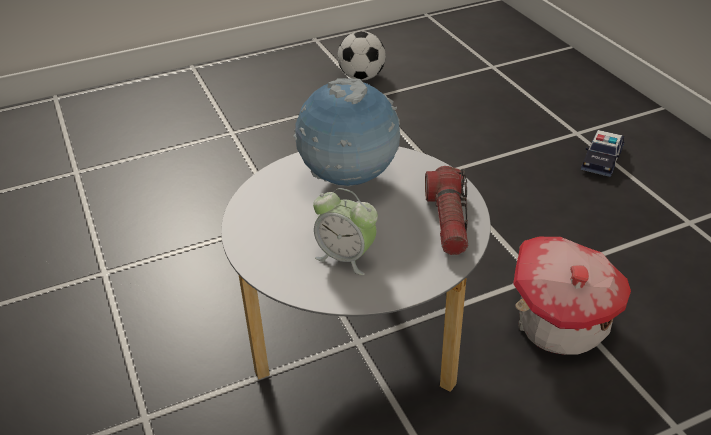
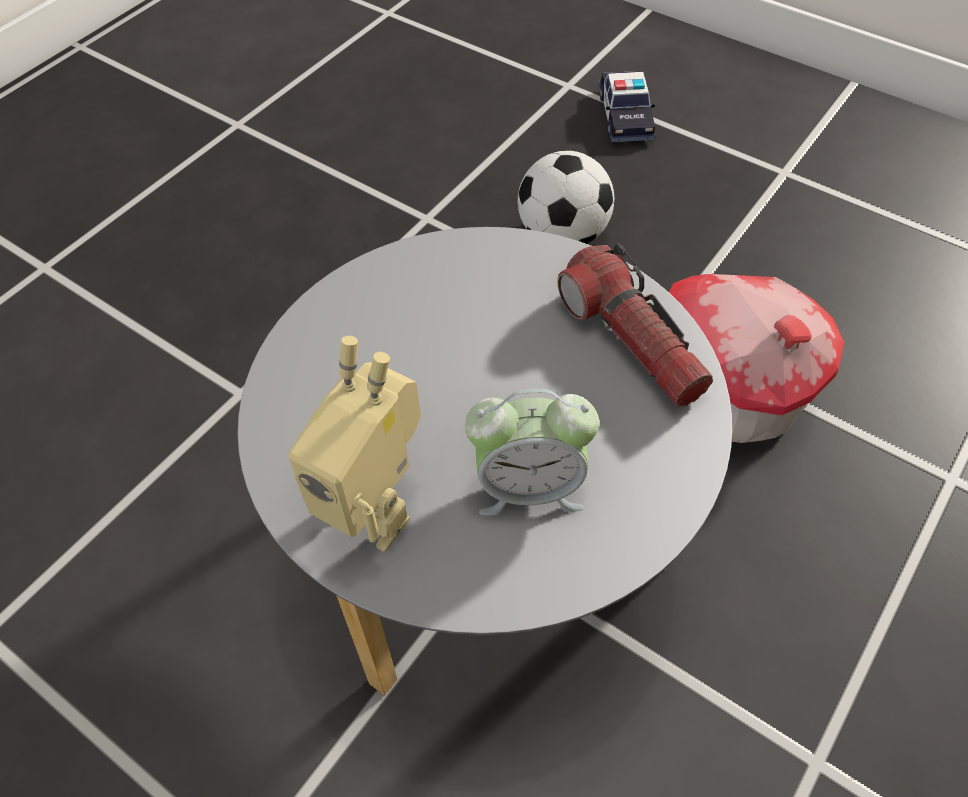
camera: 30 degrees left, 15 degrees up
globe [294,78,400,187] -> none
football [338,31,386,80] -> football moved to [518,151,614,244]
none -> toy robot [288,336,421,552]

